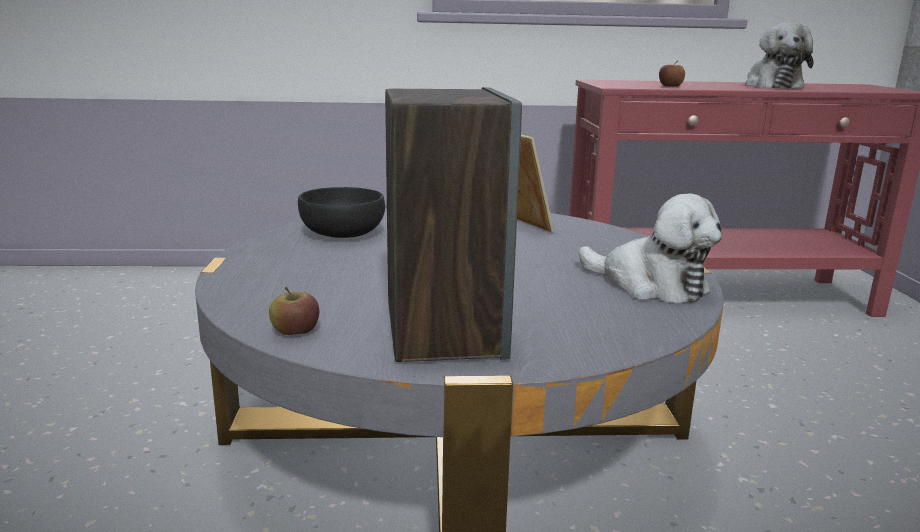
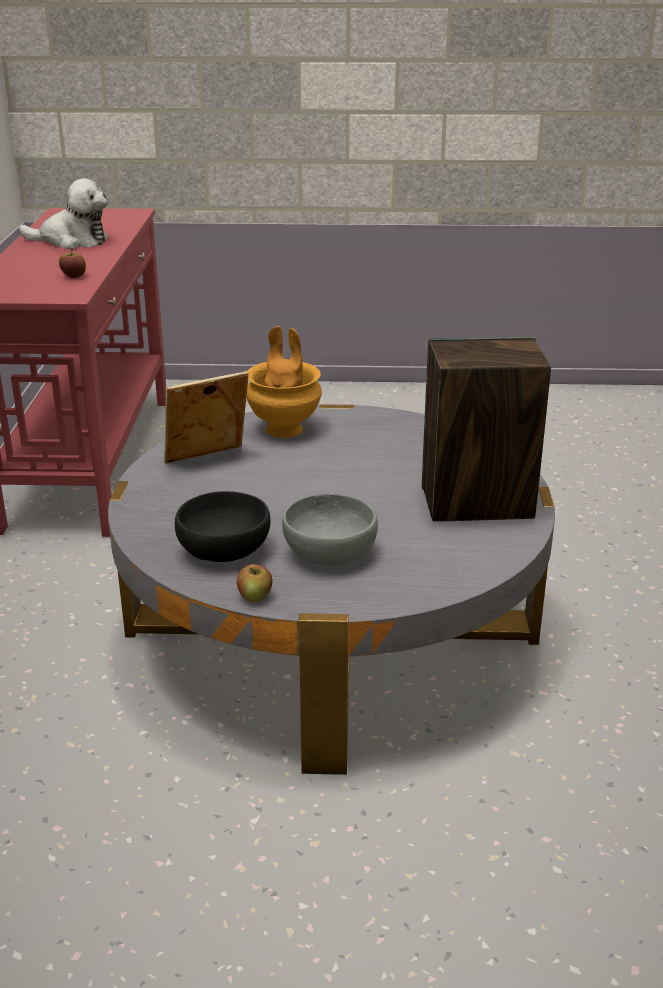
camera: 85 degrees left, 10 degrees up
apple [269,287,319,335] -> apple moved to [237,564,272,602]
plush toy [579,194,722,303] -> none
none -> brown vase [246,326,322,438]
none -> grey bowl [282,493,378,565]

